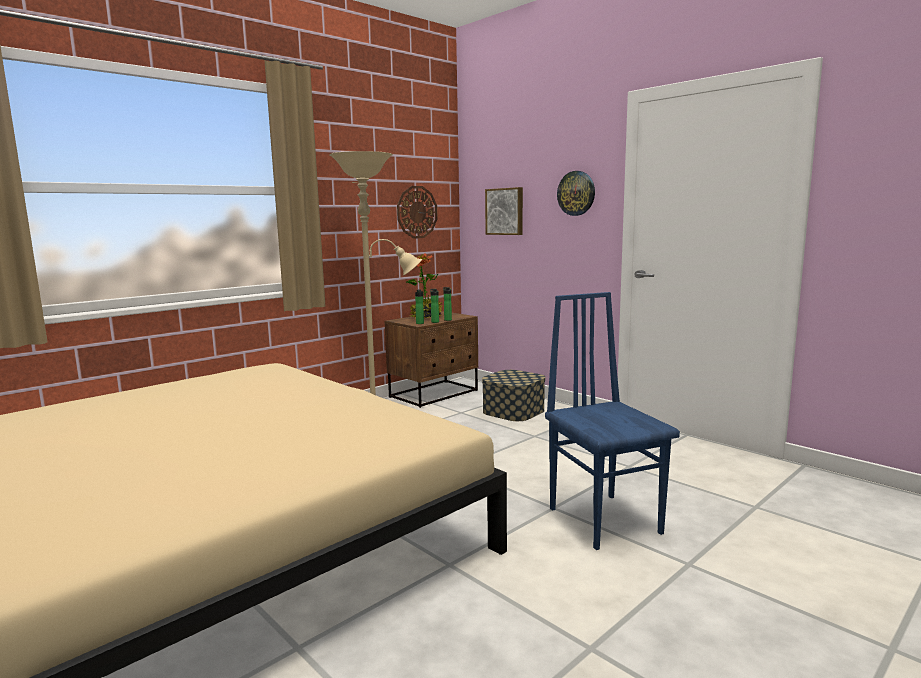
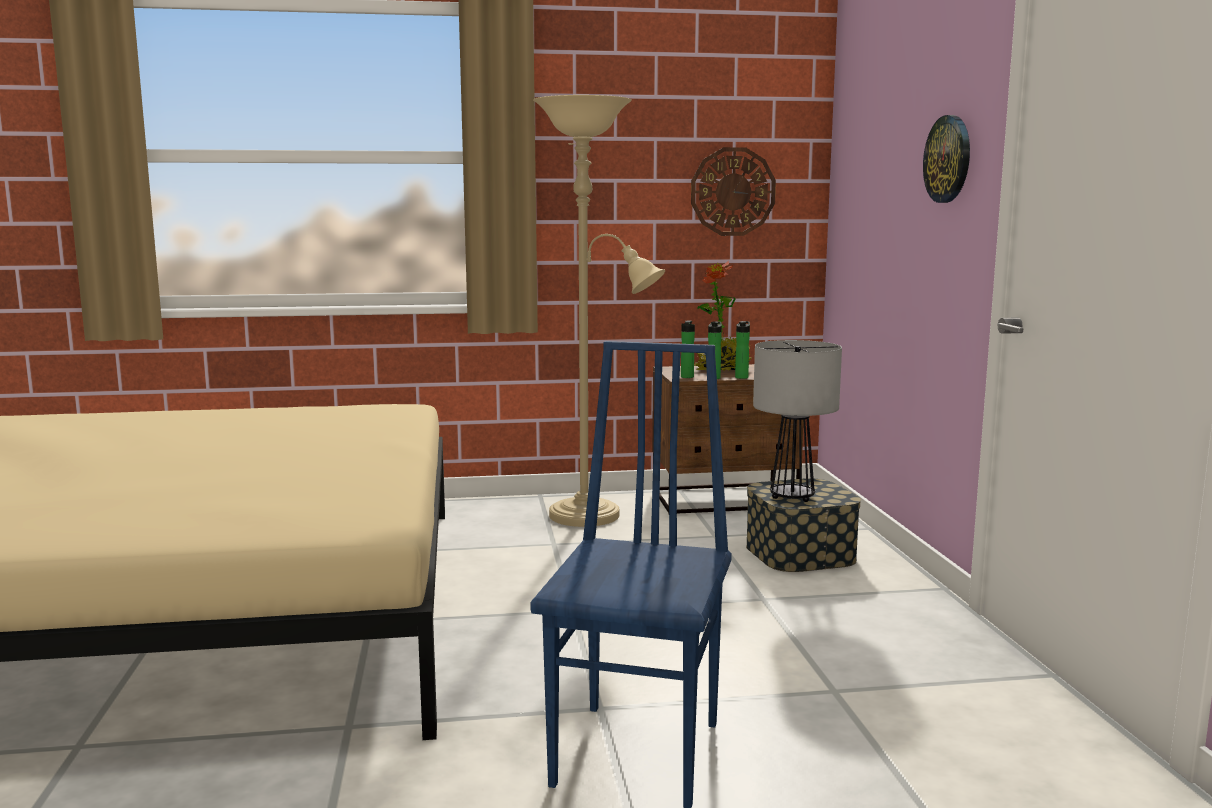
camera: 35 degrees right, 0 degrees up
picture [485,187,523,235] -> none
none -> table lamp [753,340,842,502]

